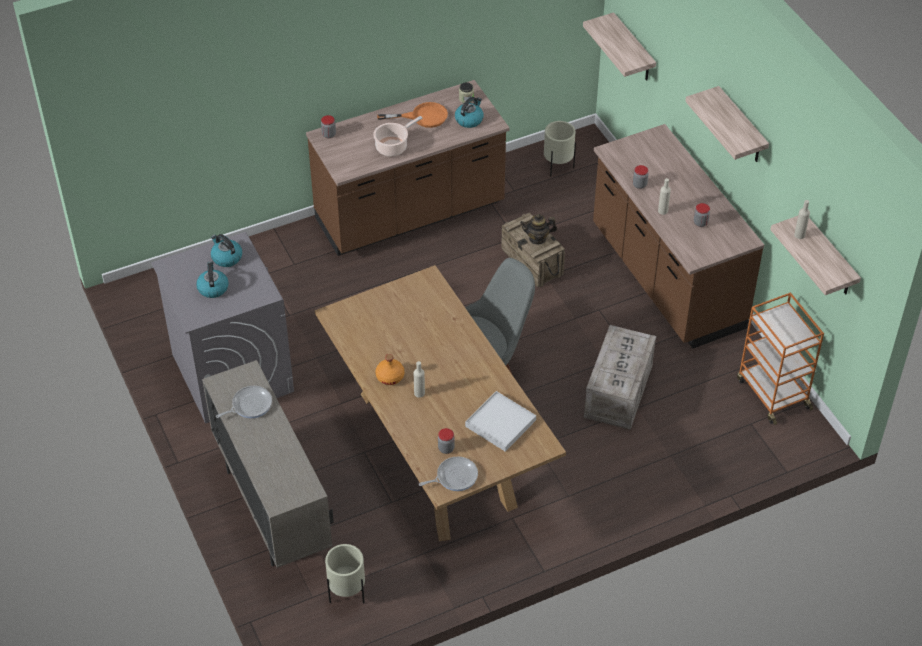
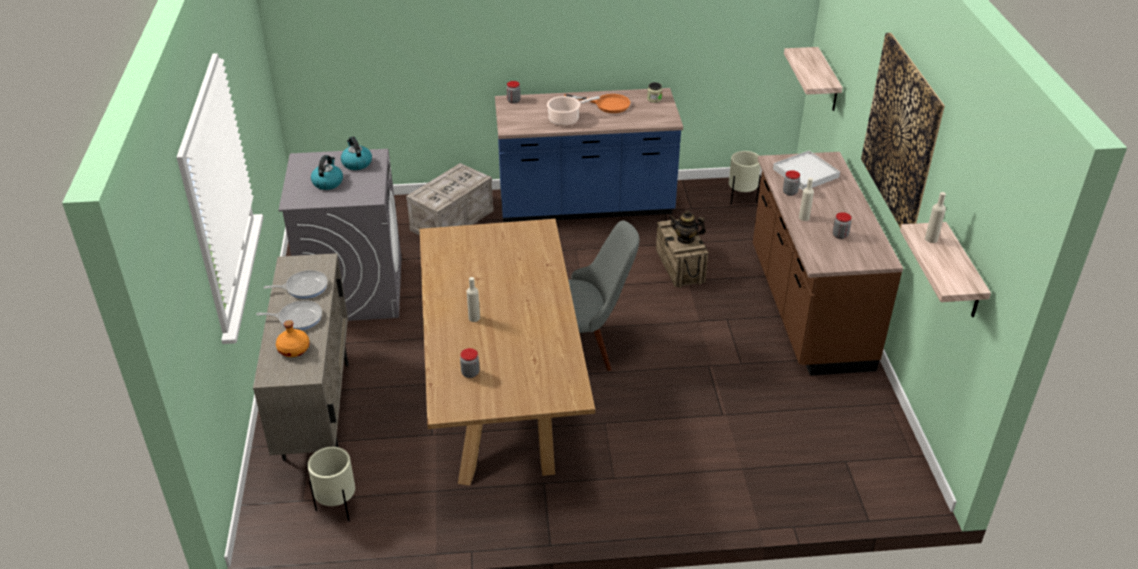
camera: 20 degrees right, 10 degrees down
brown counter [306,80,510,256] -> blue counter [495,88,683,222]
orange bottle [375,354,404,385] -> orange bottle moved to [276,320,310,357]
frying pan [419,457,478,491] -> frying pan moved to [256,300,322,330]
kettle [455,97,484,128] -> none
white tray [465,391,536,452] -> white tray moved to [773,151,840,190]
crate [584,325,656,430] -> crate moved to [406,163,494,236]
shelf [685,86,769,162] -> picture [861,33,945,228]
orange cart [737,292,824,425] -> none

